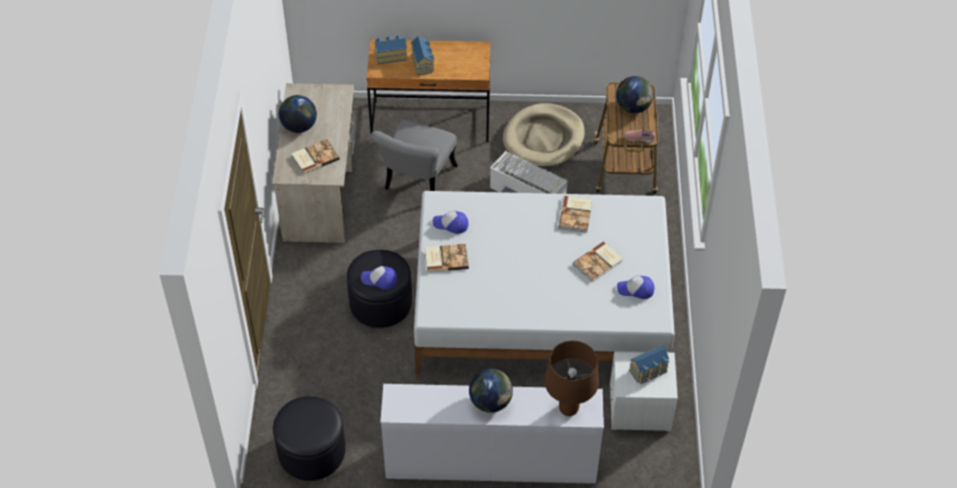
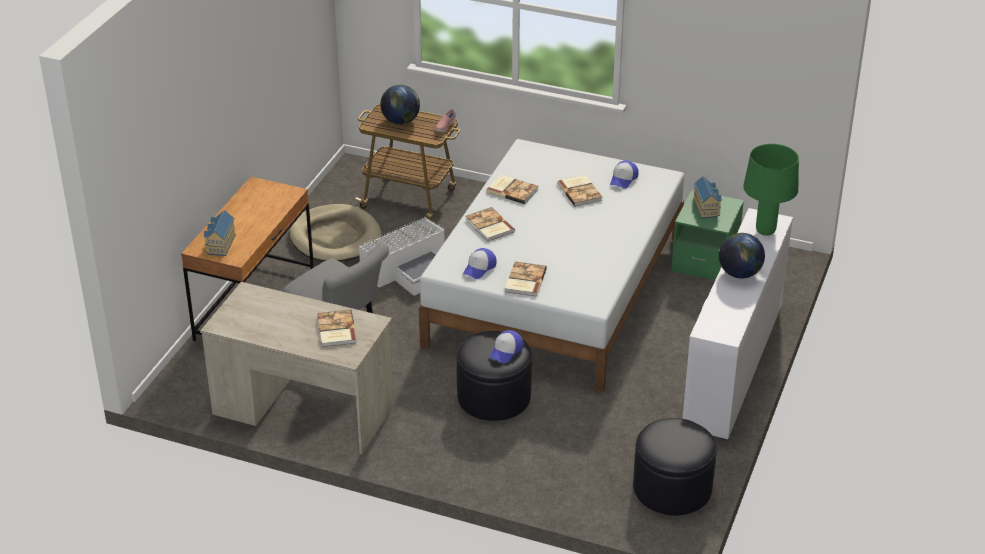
camera: 70 degrees left, 15 degrees down
globe [279,95,317,133] -> none
toy house [411,36,434,75] -> none
brown table lamp [544,340,599,416] -> green table lamp [743,144,799,236]
white nightstand [610,351,678,431] -> green nightstand [671,190,744,280]
none -> book [465,207,515,241]

